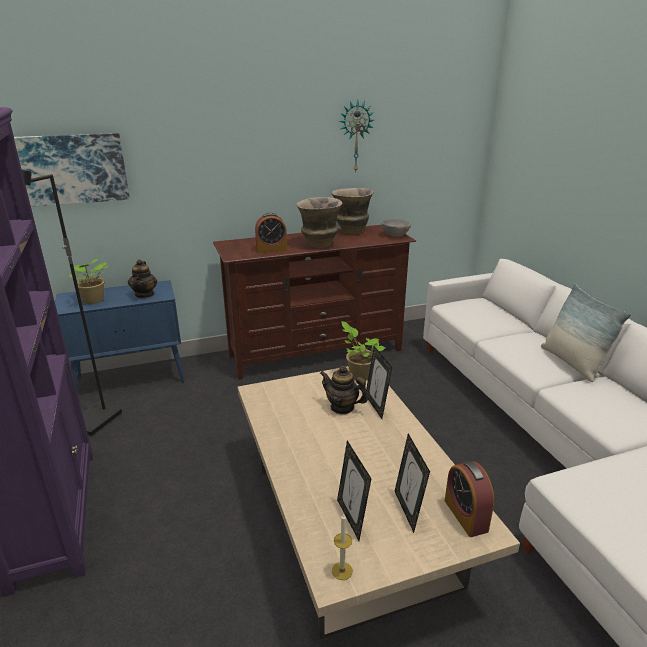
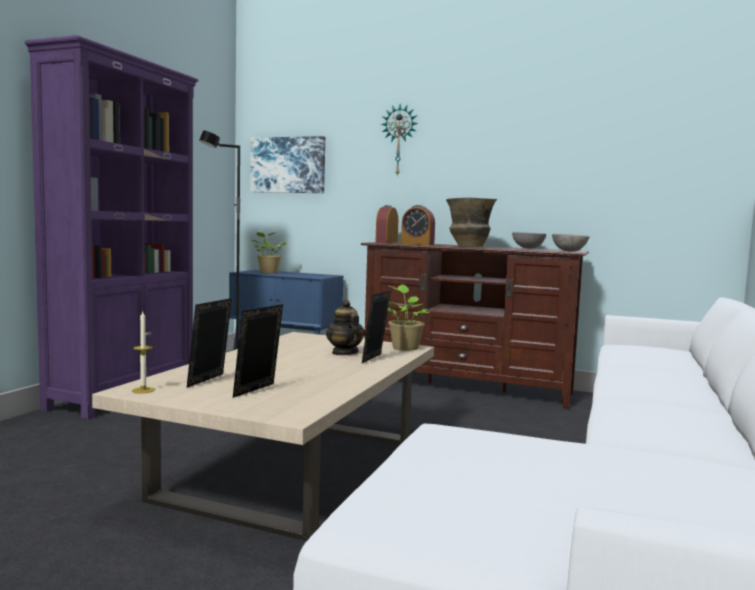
camera: 40 degrees right, 20 degrees down
teapot [128,259,157,298] -> none
vase [331,188,374,234] -> grey bowl [512,232,546,249]
wall clock [339,100,374,173] -> wall clock moved to [381,104,418,177]
alarm clock [445,461,494,537] -> alarm clock moved to [375,205,398,243]
pillow [541,284,631,382] -> none

